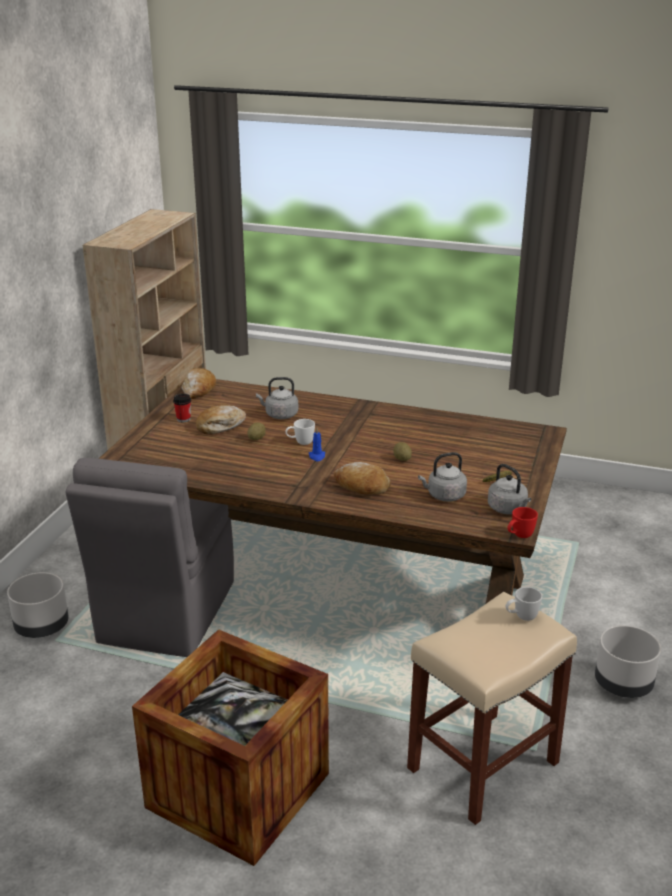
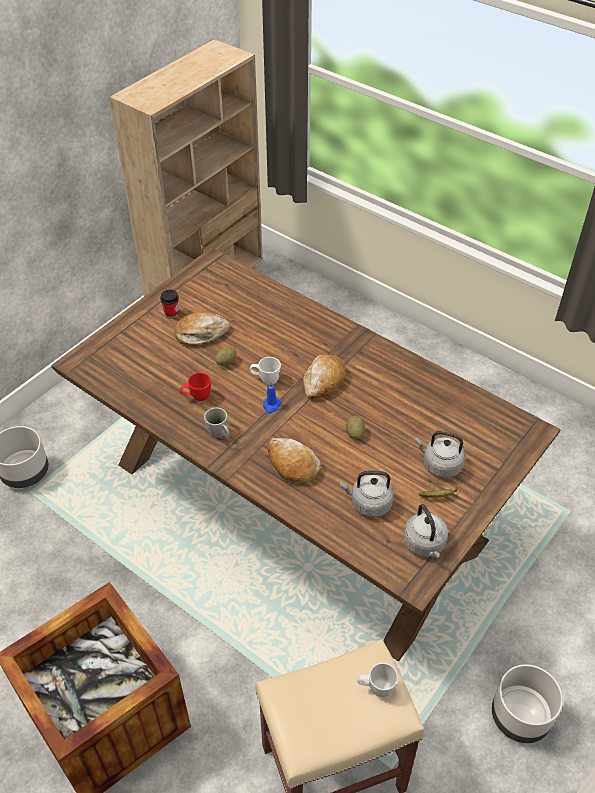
camera: 20 degrees right, 20 degrees up
grey chair [66,458,234,657] -> none
bread [182,368,216,399] -> bread moved to [303,354,346,399]
grey kettle [256,377,298,419] -> grey kettle moved to [415,431,465,478]
red mug [507,507,538,538] -> red mug moved to [180,373,211,401]
none -> grey mug [204,407,230,438]

